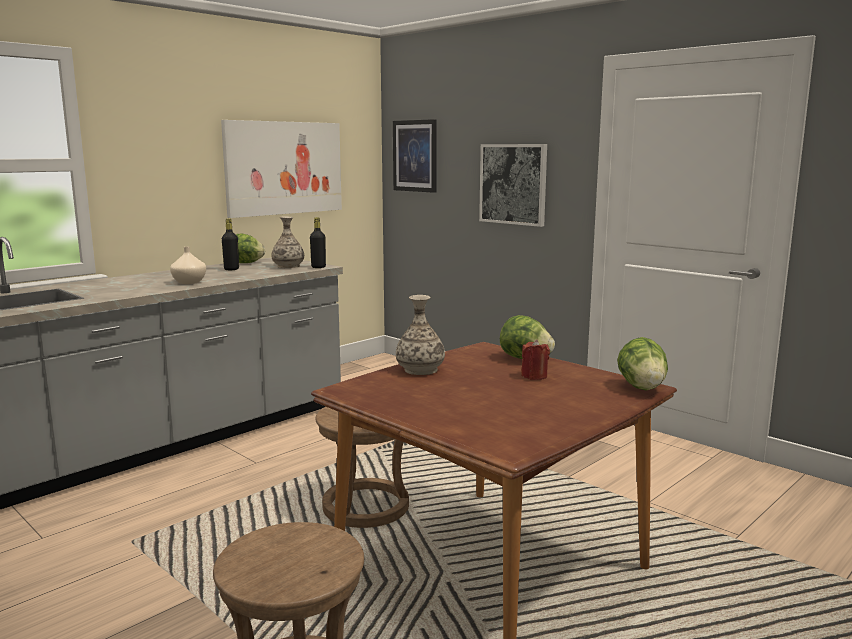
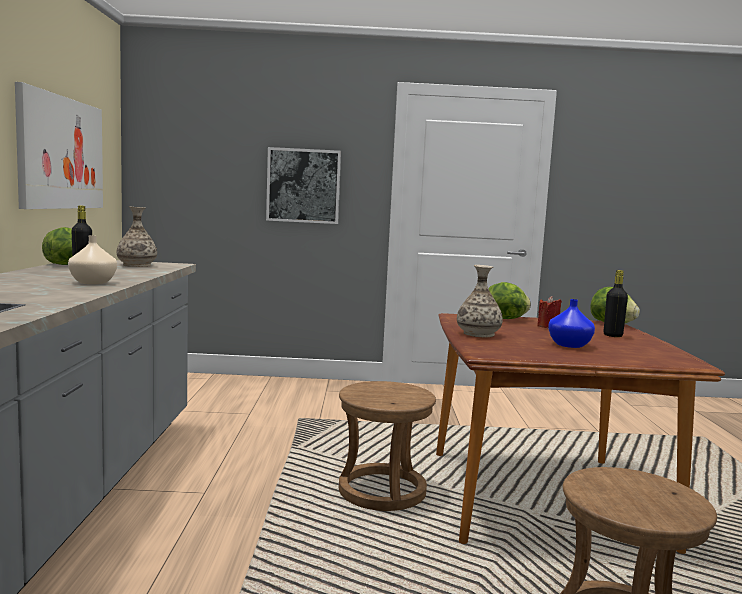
camera: 45 degrees left, 5 degrees down
black bottle [310,217,326,268] -> black bottle moved to [604,270,628,337]
picture [393,119,437,193] -> none
none -> blue vase [548,299,595,348]

